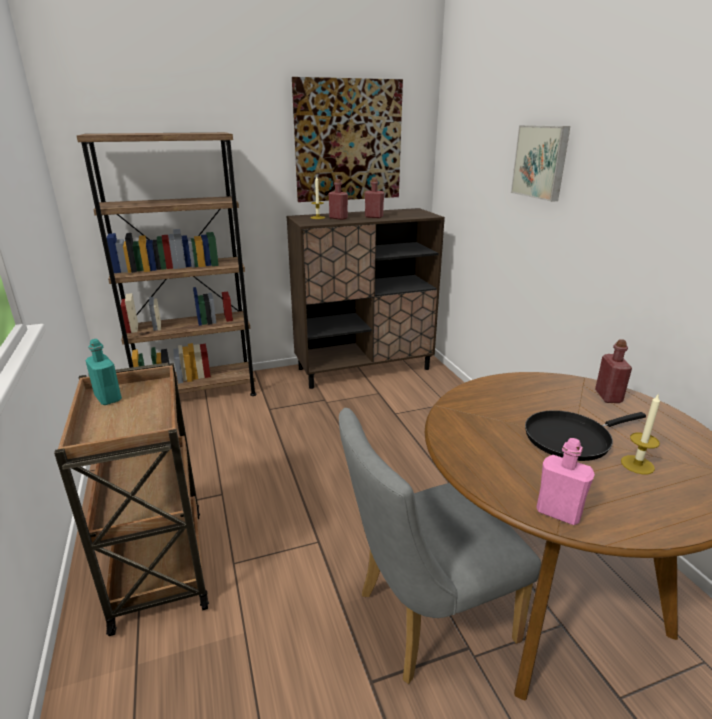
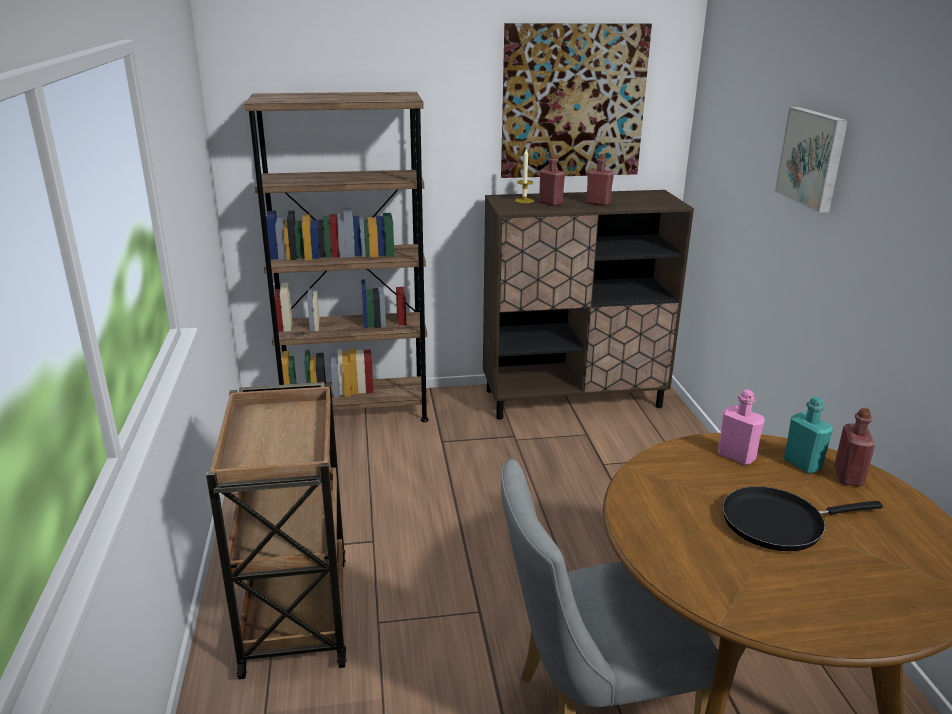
camera: 10 degrees right, 0 degrees up
turquoise bottle [85,339,122,405] -> turquoise bottle moved to [784,396,833,474]
pink bottle [536,438,595,525] -> pink bottle moved to [718,389,765,465]
candle [621,393,660,474] -> none

